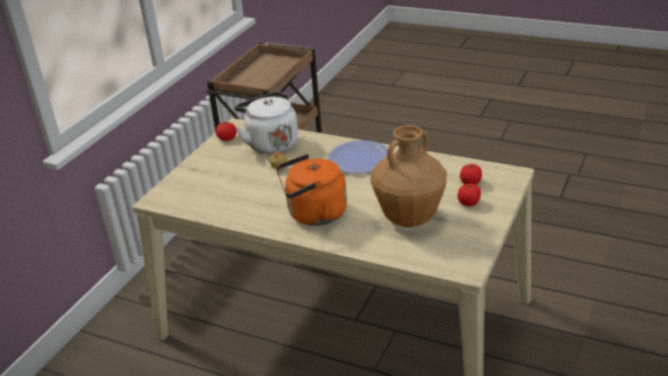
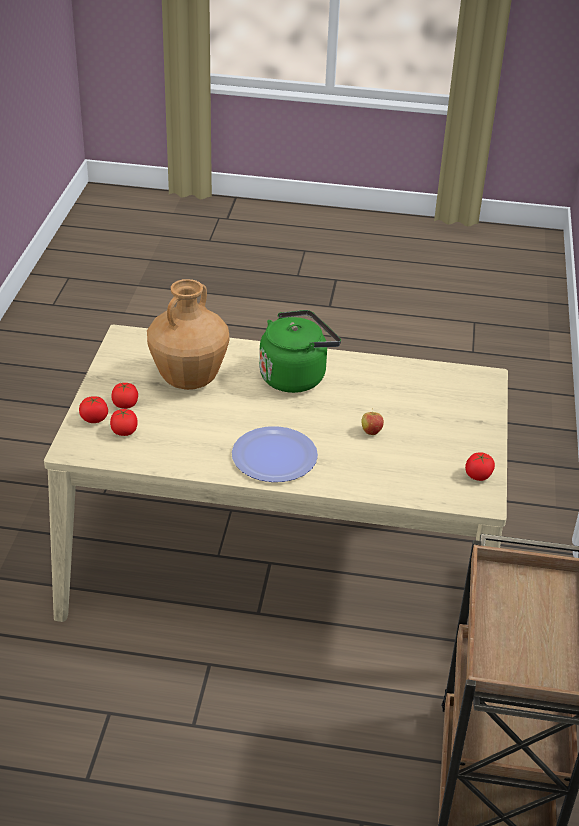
camera: 160 degrees right, 5 degrees up
white kettle [235,92,298,154] -> none
orange kettle [276,154,347,226] -> green kettle [259,310,341,393]
none -> tomato [79,396,108,423]

